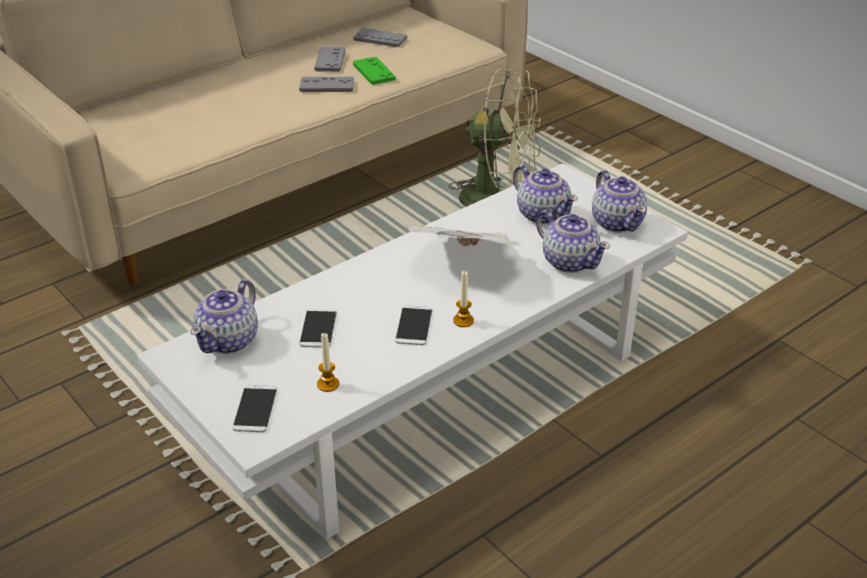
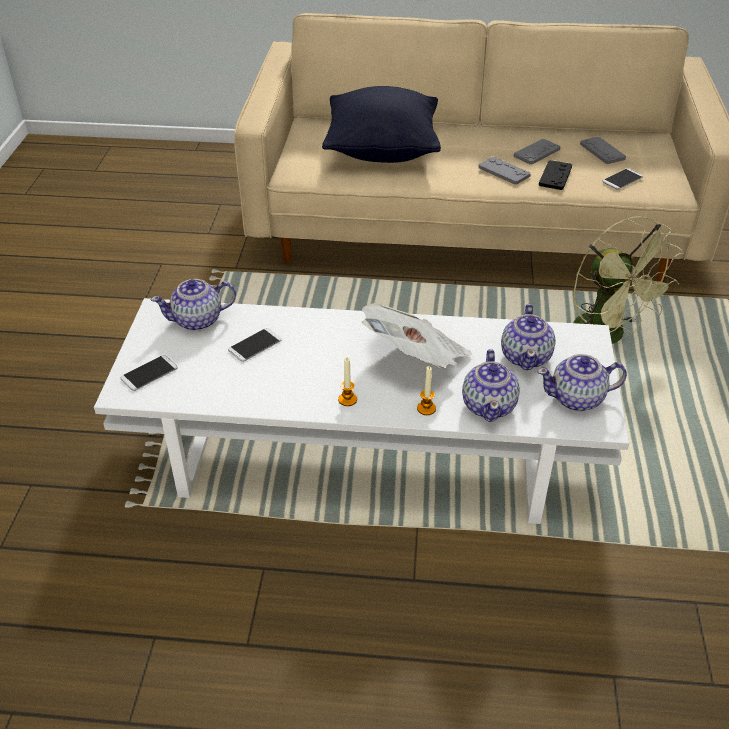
camera: 45 degrees right, 5 degrees up
candle [317,333,339,392] -> candle moved to [417,366,436,415]
green game controller [353,57,396,85] -> black game controller [539,160,572,190]
phone [395,305,432,345] -> phone moved to [602,168,643,189]
teapot [592,170,647,233] -> teapot turned 60 degrees clockwise [537,354,627,411]
none -> black pillow [322,86,441,163]

